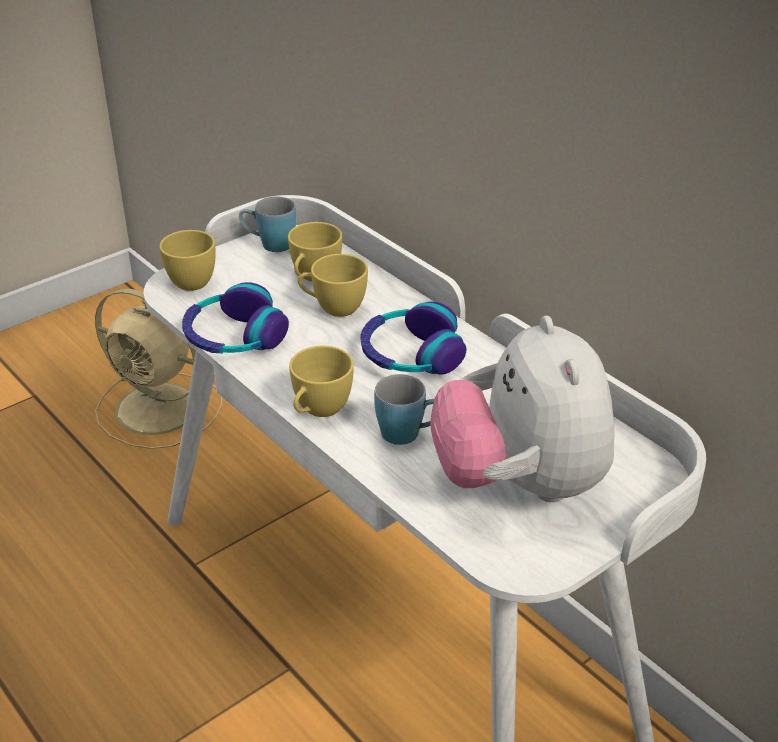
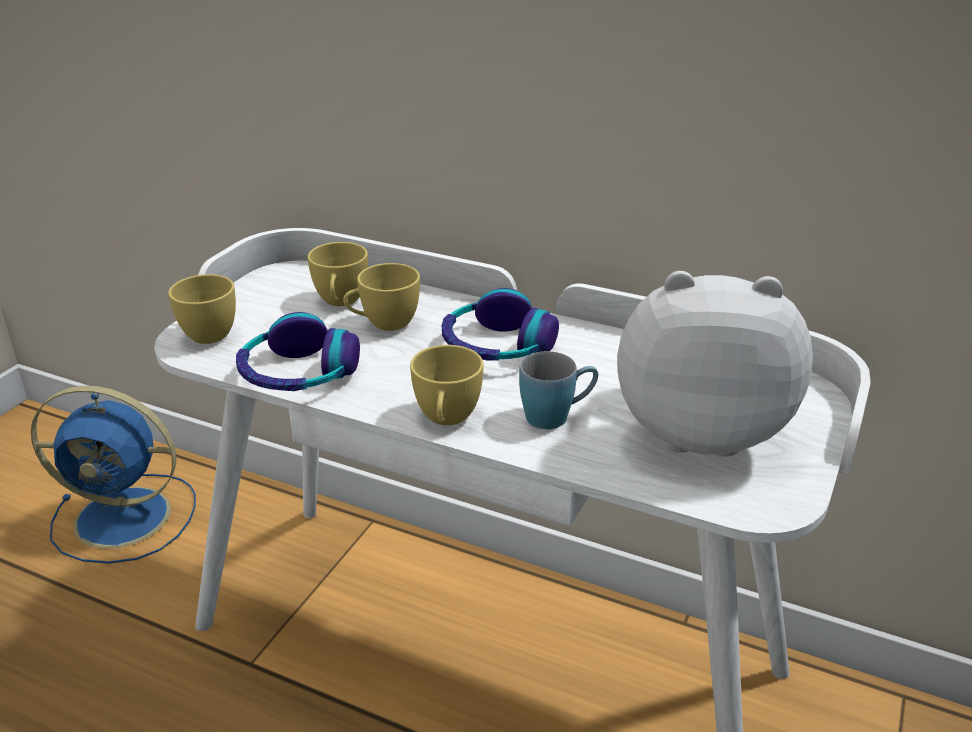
camera: 25 degrees left, 5 degrees down
beige fan [95,288,222,449] -> blue fan [31,386,196,564]
blue mug [239,196,296,252] -> none
plush toy [430,316,615,502] -> plush toy turned 135 degrees clockwise [617,271,813,456]

